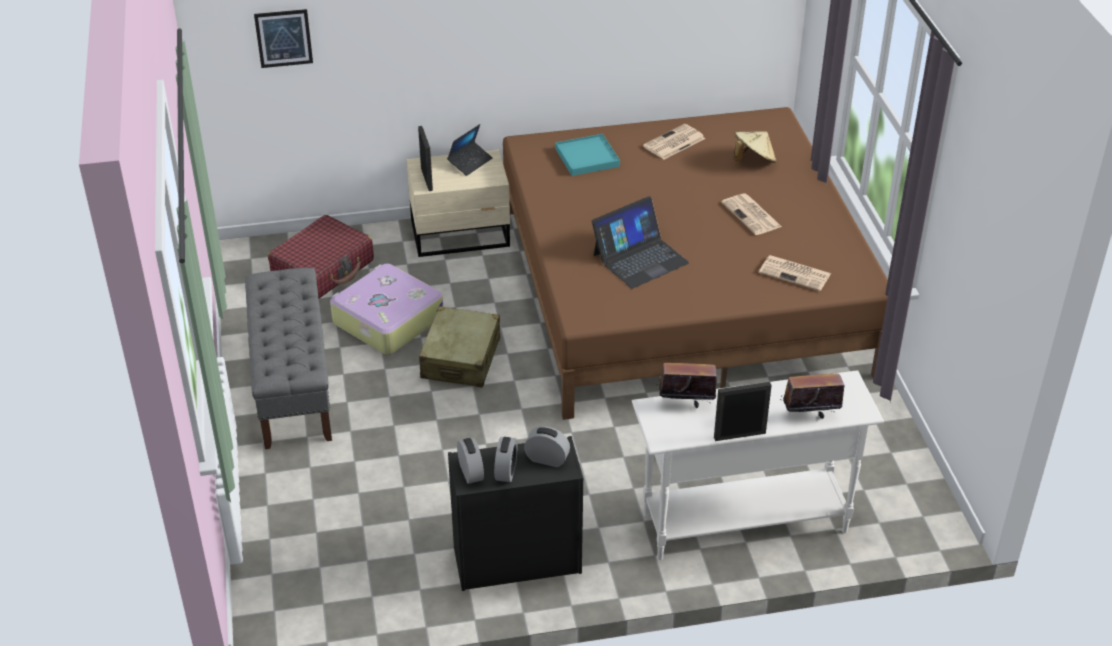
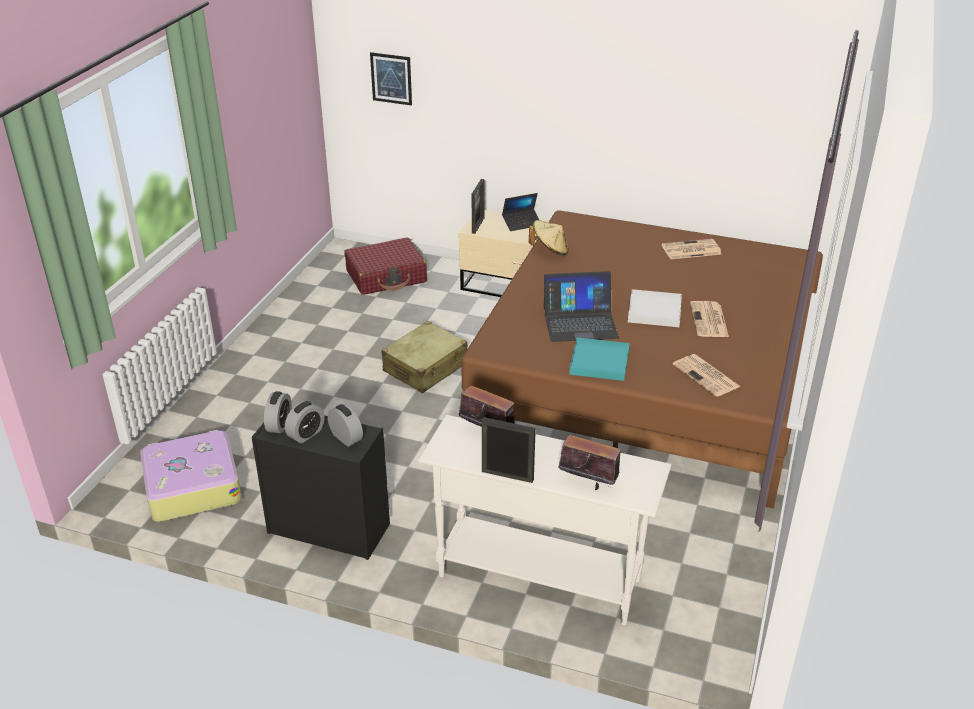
camera: 30 degrees right, 5 degrees down
grey bench [245,268,332,449] -> none
suitcase [330,263,443,355] -> suitcase moved to [140,430,242,522]
turquoise tray [555,134,620,176] -> turquoise tray moved to [569,337,630,381]
beige hat [734,131,777,163] -> beige hat moved to [529,220,569,255]
none -> white tray [628,289,682,327]

